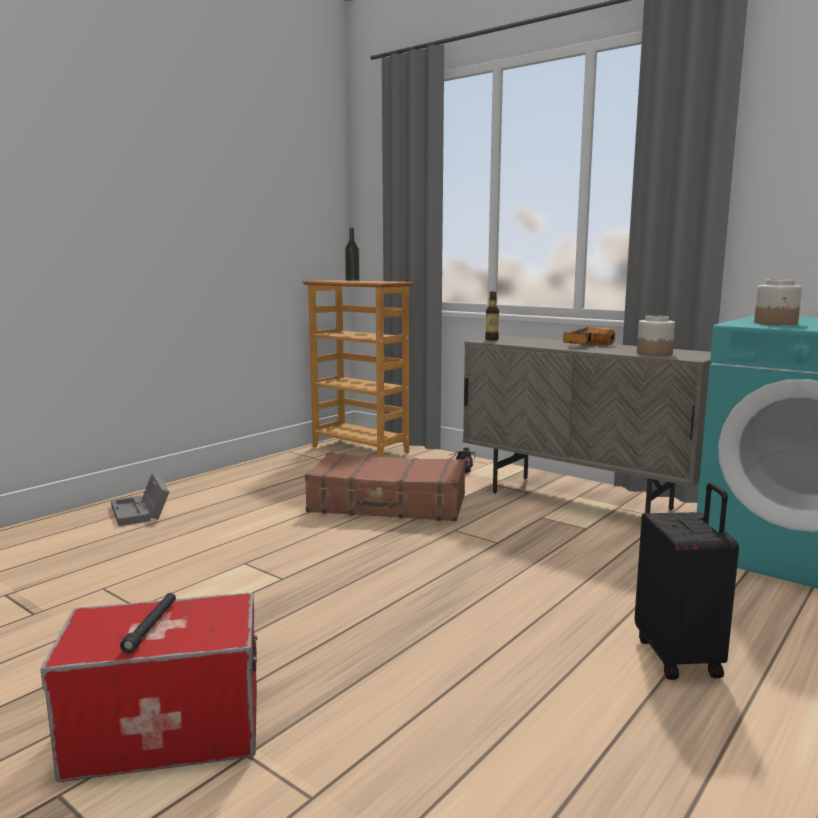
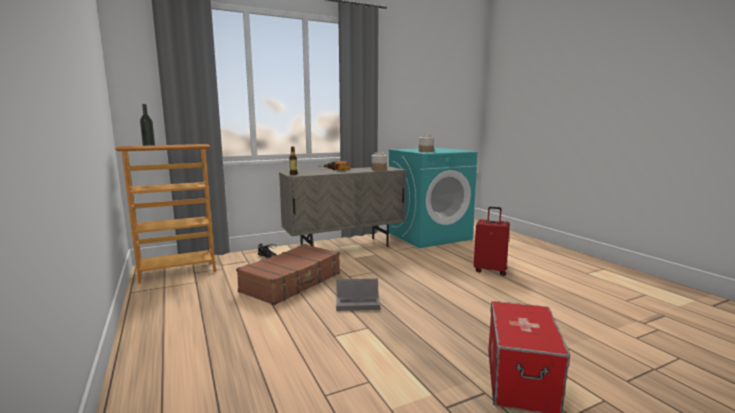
camera: 65 degrees left, 0 degrees up
grey storage box [111,473,169,526] -> grey storage box moved to [336,279,380,311]
black flashlight [120,593,176,654] -> none
black suitcase [635,483,739,680] -> red suitcase [474,207,510,276]

